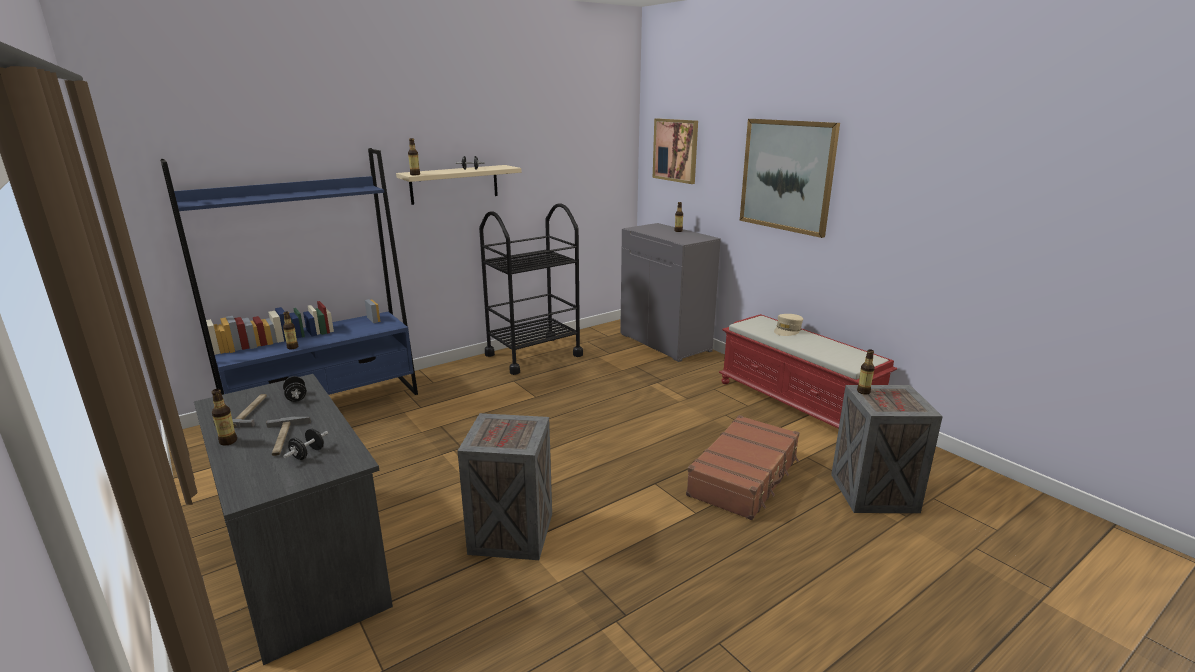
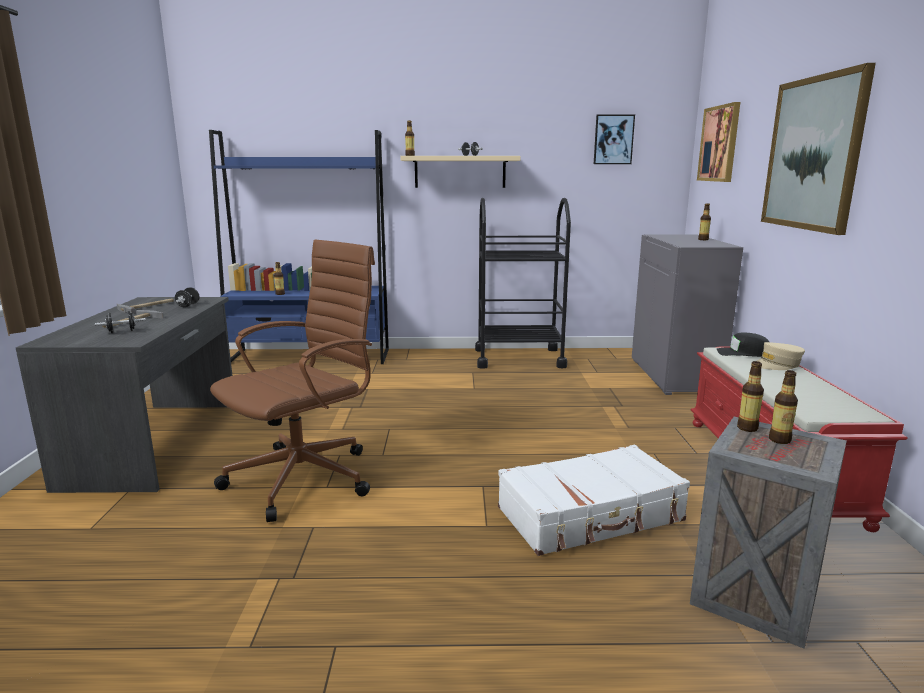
camera: 35 degrees right, 5 degrees down
bottle [212,389,237,446] -> bottle moved to [769,370,798,444]
crate [457,413,552,560] -> brown office chair [210,239,375,522]
brown suitcase [686,415,799,520] -> white suitcase [498,445,690,556]
none -> picture [594,115,635,164]
none -> black cap [717,333,769,357]

